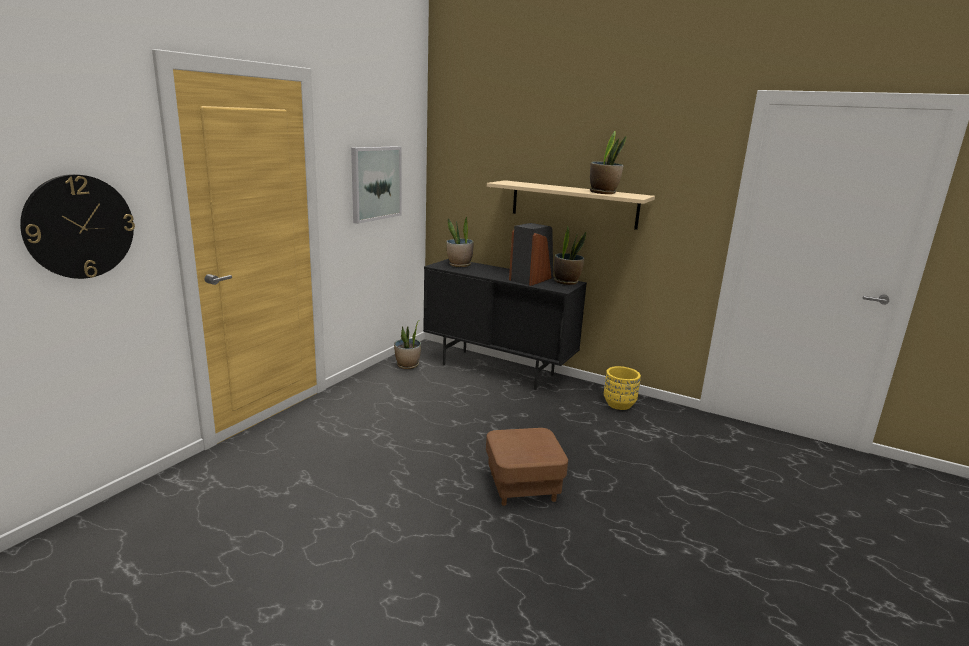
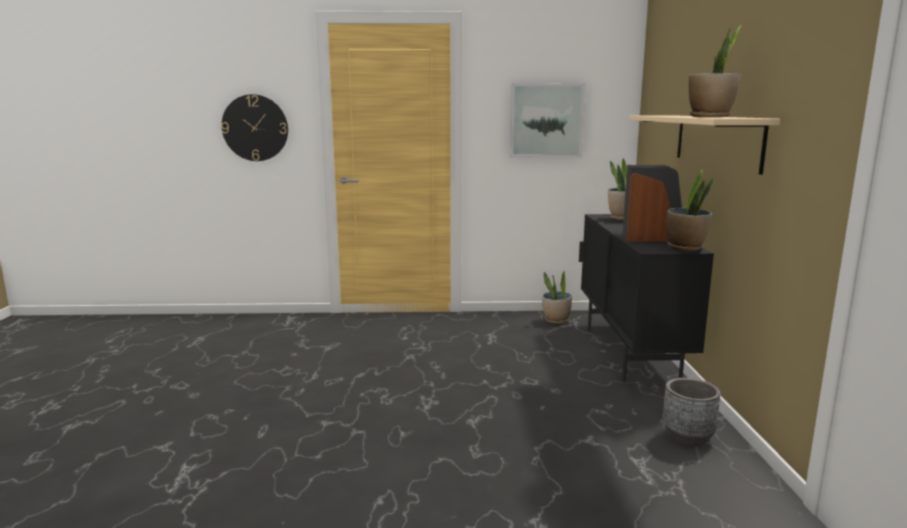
camera: 60 degrees right, 5 degrees down
brown ottoman [486,428,568,506] -> none
yellow planter [604,366,641,410] -> grey planter [662,378,721,446]

